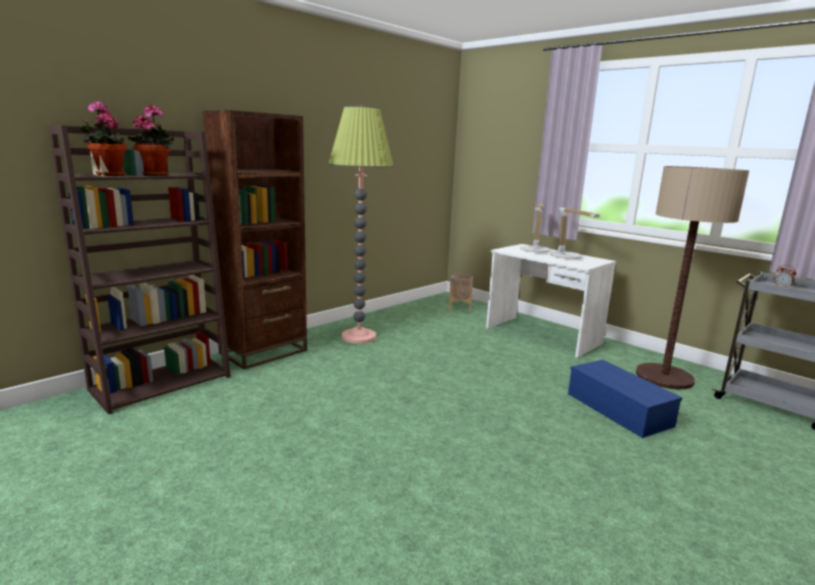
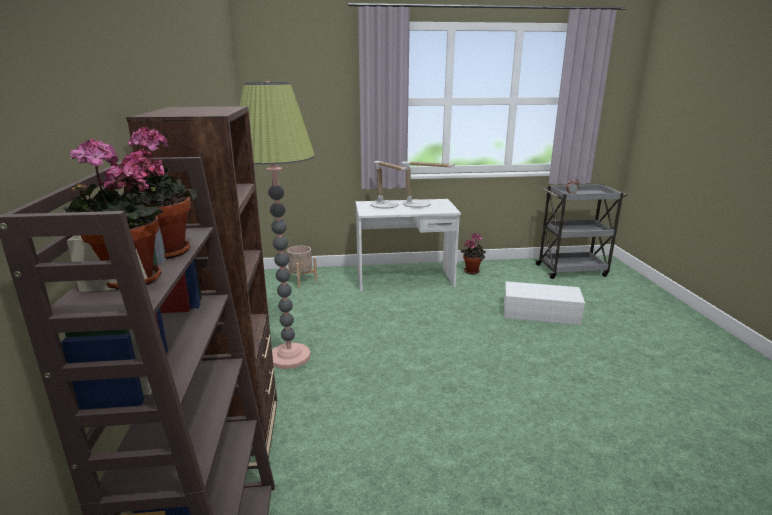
camera: 50 degrees left, 5 degrees up
blue storage box [568,360,682,438] -> white storage box [504,281,585,325]
floor lamp [636,166,749,390] -> none
none -> potted plant [460,233,486,274]

